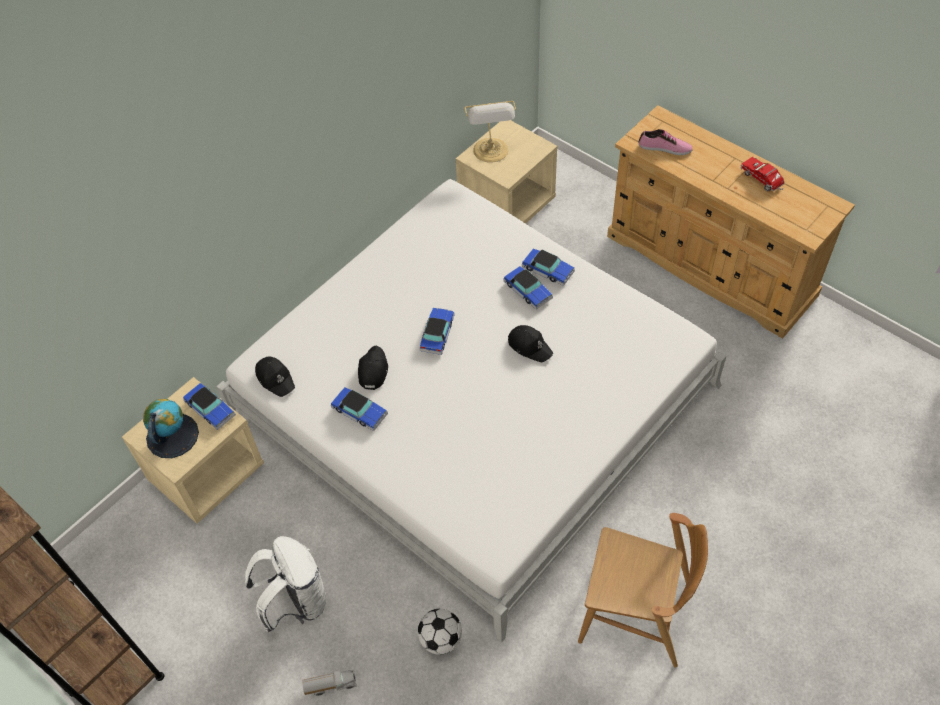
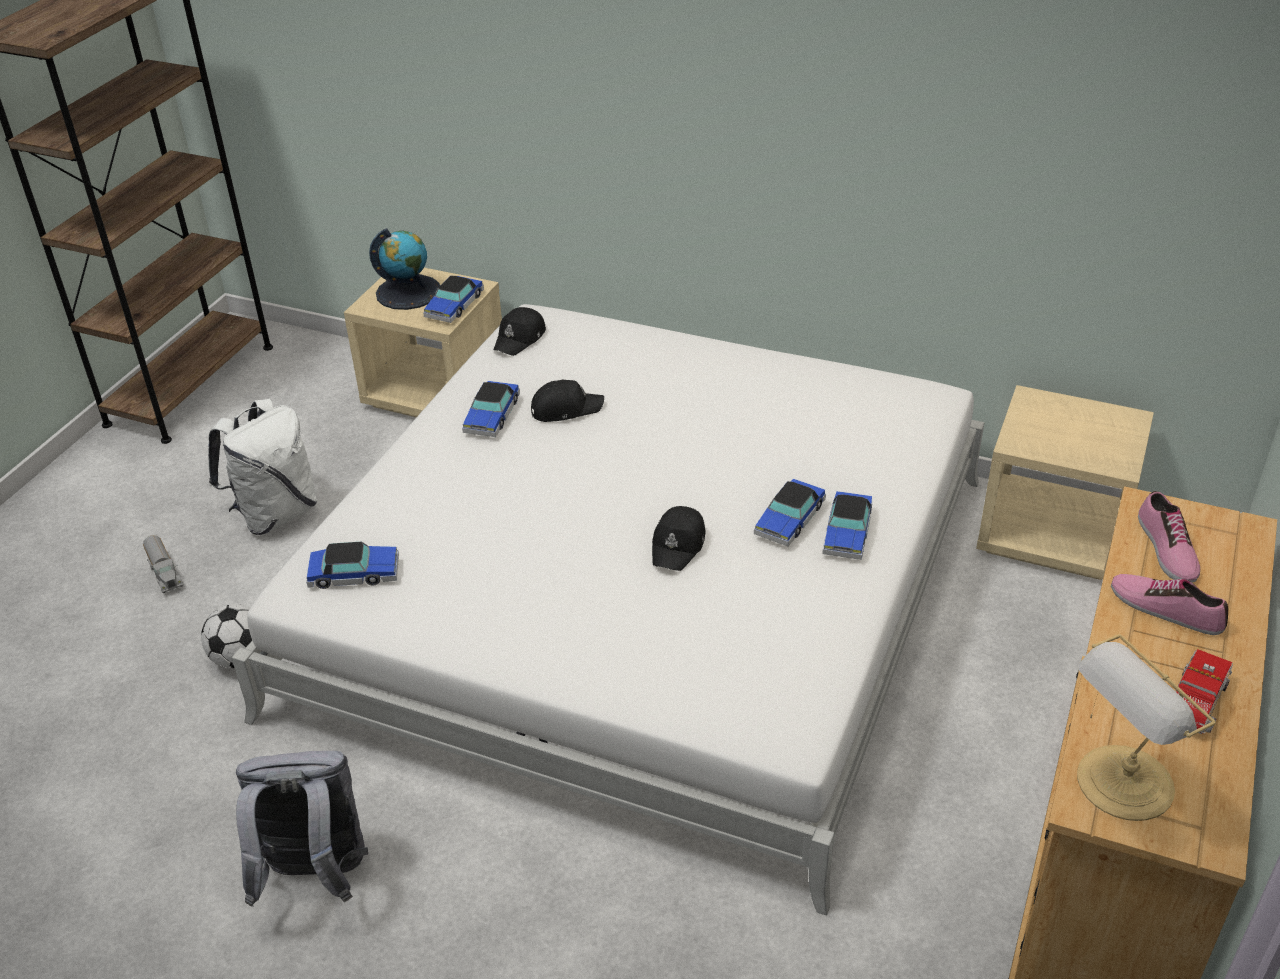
camera: 70 degrees right, 15 degrees down
toy car [420,308,455,355] -> toy car moved to [307,541,399,589]
table lamp [465,101,516,163] -> table lamp moved to [1077,634,1216,821]
brown chair [578,513,708,668] -> grey backpack [236,751,368,907]
none -> shoe [1111,574,1228,635]

